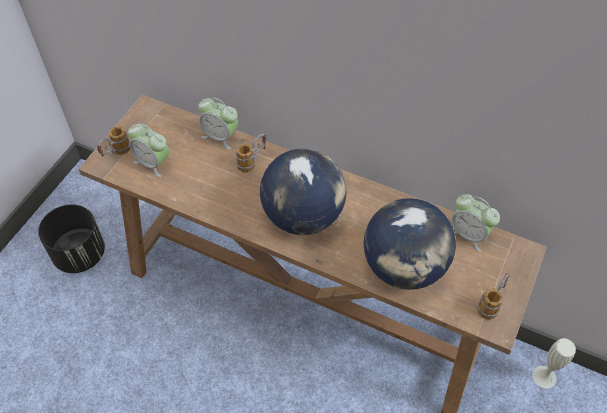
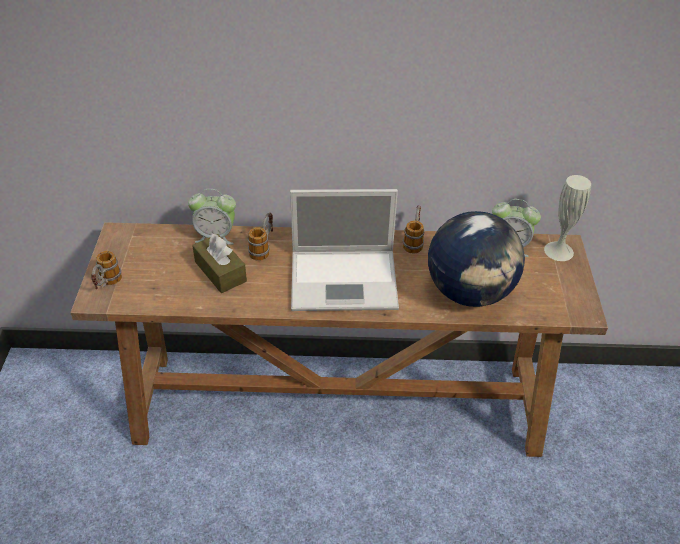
camera: 25 degrees left, 10 degrees down
black planter [38,204,105,273] -> none
alarm clock [128,124,169,177] -> none
globe [260,149,346,235] -> laptop [290,189,399,311]
mug [477,273,510,320] -> mug moved to [403,205,425,253]
white vase [533,338,576,388] -> white vase moved to [544,175,591,261]
none -> brown tissue box [192,234,247,293]

